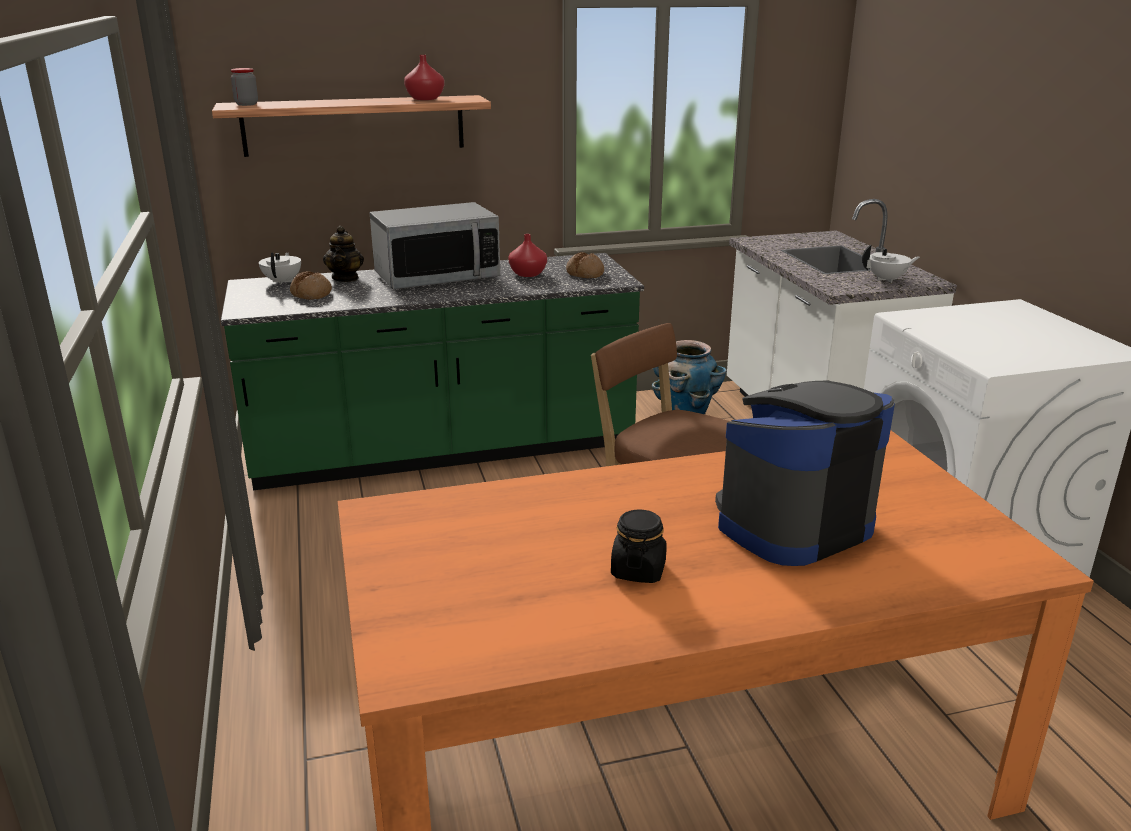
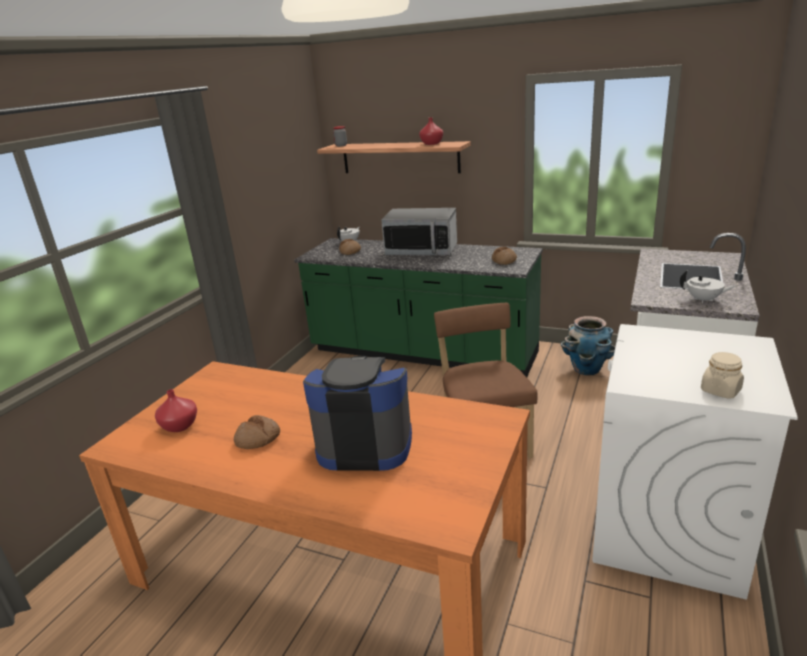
camera: 40 degrees right, 0 degrees up
teapot [323,226,364,282] -> none
red vase [509,234,547,277] -> red vase moved to [155,389,197,432]
black jar [611,509,667,583] -> bread [234,415,280,449]
none -> beige jar [701,352,744,399]

